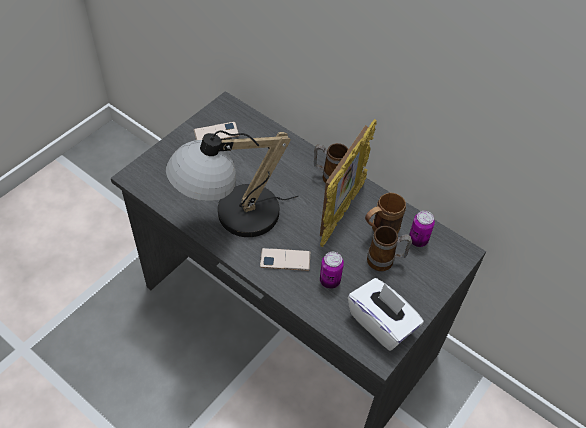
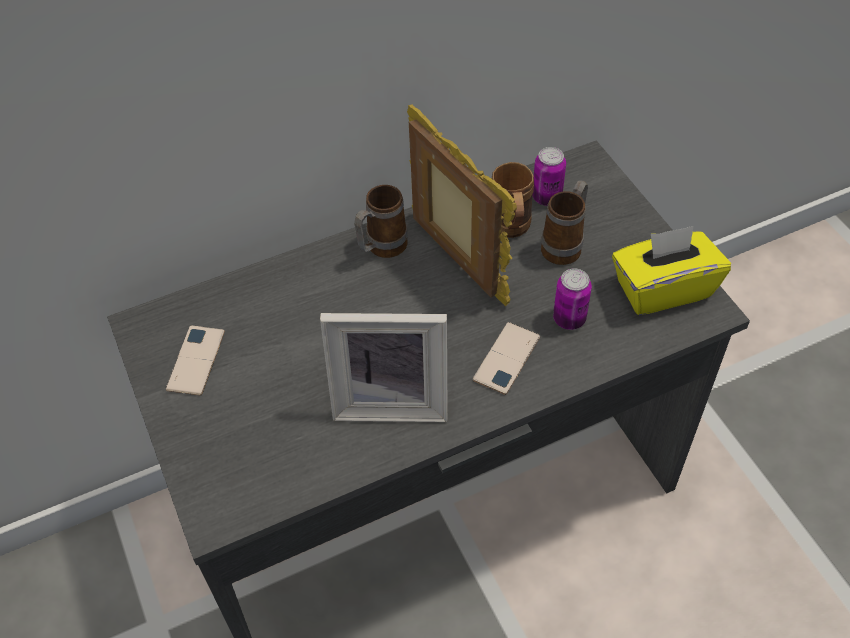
camera: 60 degrees left, 0 degrees up
table lamp [166,130,299,237] -> picture frame [320,313,448,422]
white tissue box [348,278,424,351] -> yellow tissue box [612,226,731,315]

